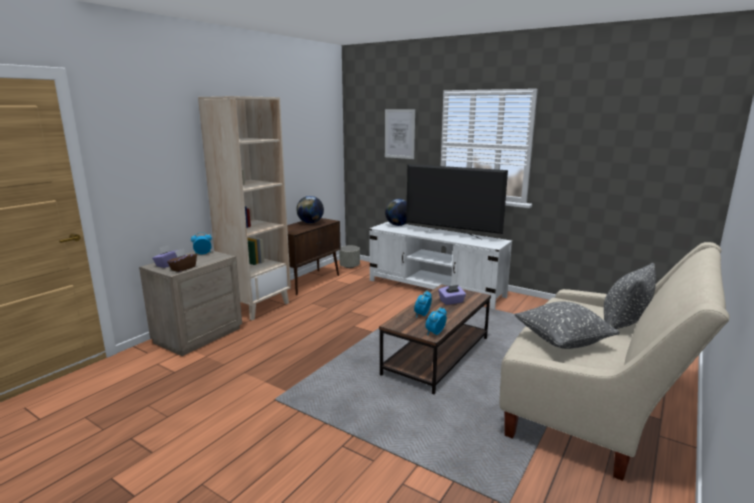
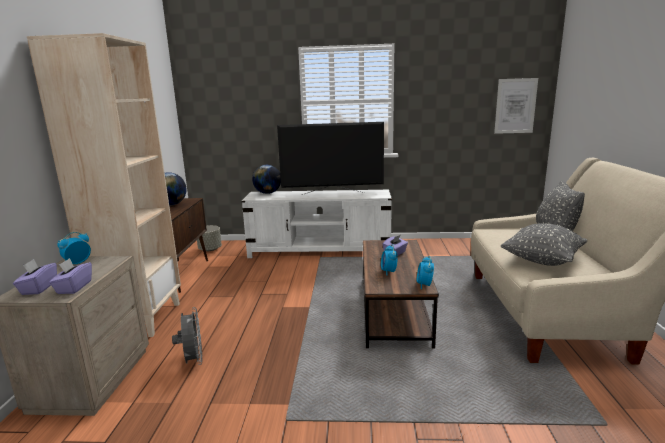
camera: 30 degrees left, 0 degrees up
brown tissue box [167,249,197,272] -> purple tissue box [49,258,92,294]
picture [385,109,415,159] -> picture moved to [494,78,538,134]
none -> grey fan [172,307,203,365]

